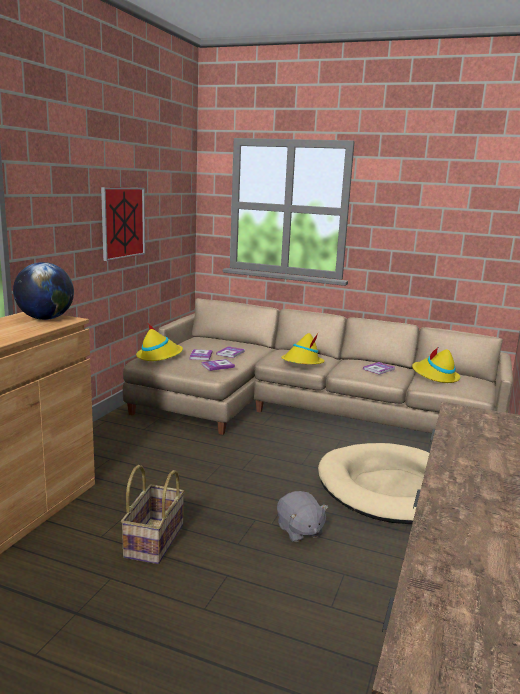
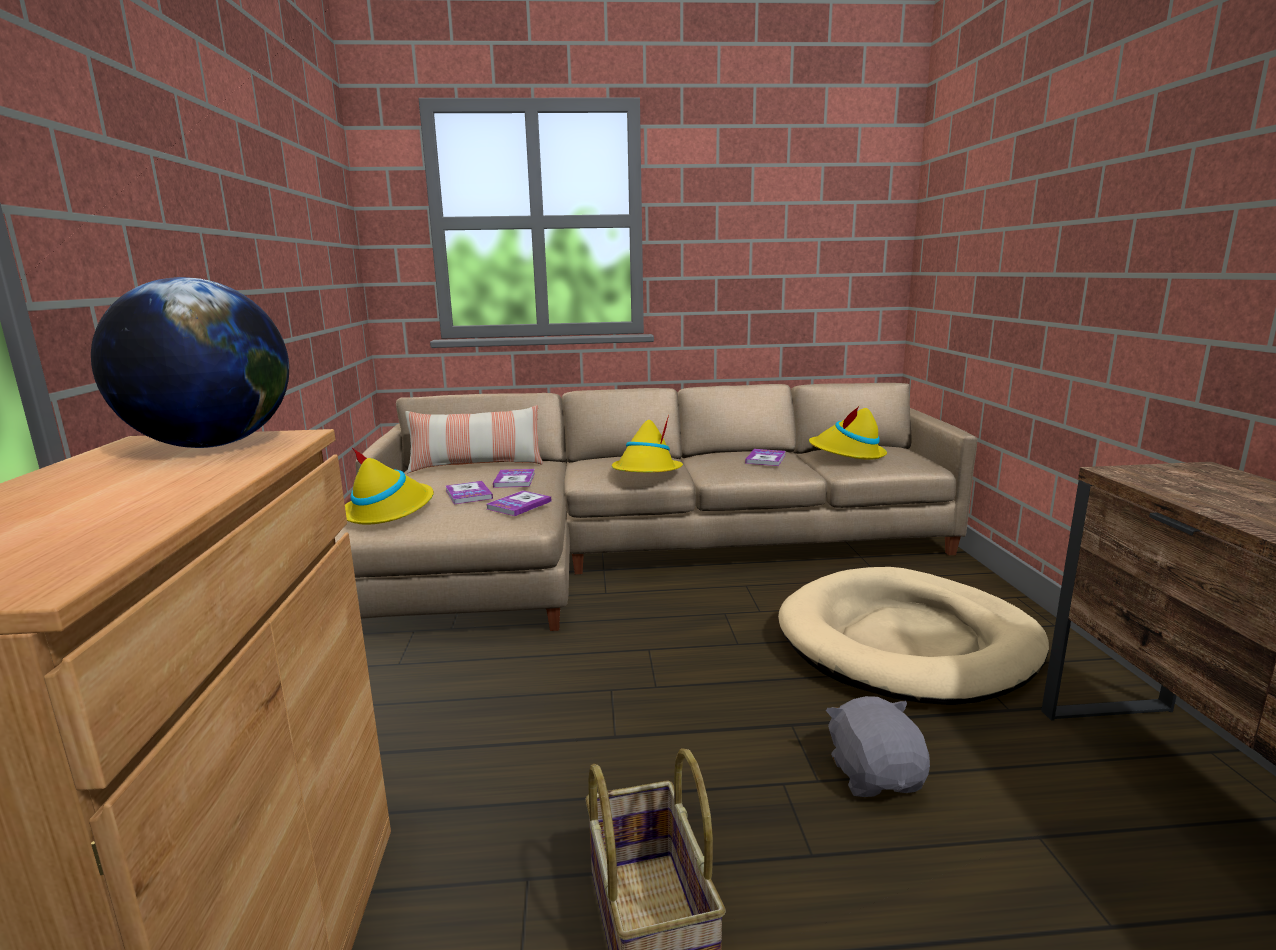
camera: 25 degrees left, 0 degrees up
picture [101,187,145,261] -> none
grey plush toy [277,491,328,542] -> grey plush toy turned 135 degrees counterclockwise [826,696,930,797]
none -> pillow [405,405,543,473]

